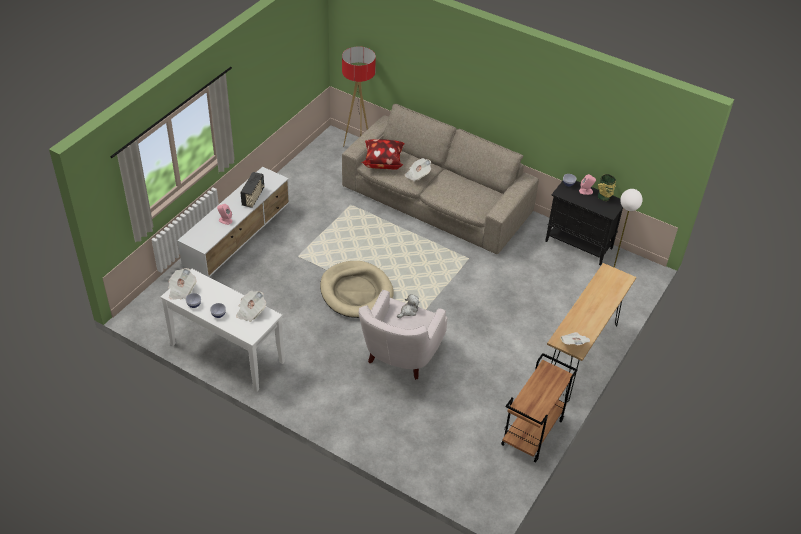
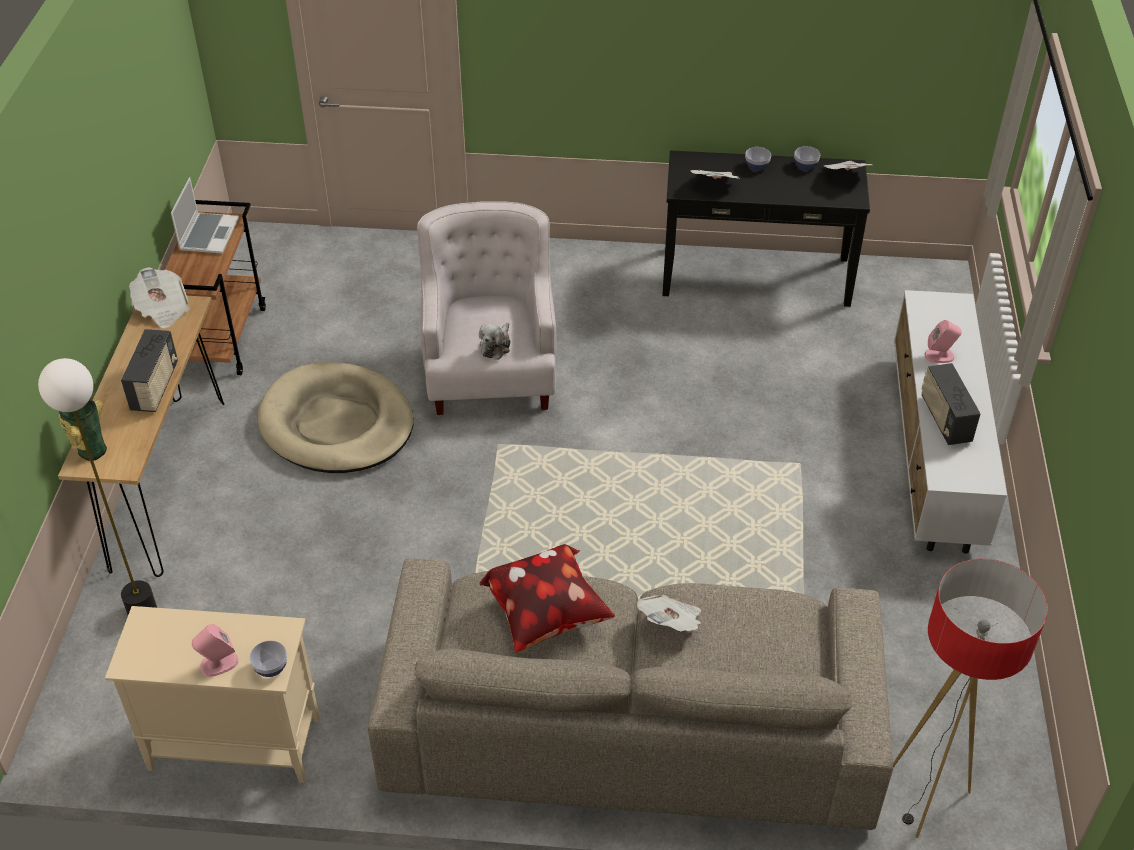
camera: 155 degrees right, 0 degrees up
white console table [161,269,285,392] -> black console table [662,150,870,307]
beige dog bed [320,261,394,318] -> beige dog bed moved to [258,362,414,473]
pillow [362,139,405,170] -> pillow moved to [480,544,615,653]
black cabinet [545,181,623,265] -> beige cabinet [105,606,320,783]
vase [598,174,616,201] -> vase moved to [59,399,107,461]
none -> radio [121,329,178,412]
none -> laptop [171,177,239,254]

